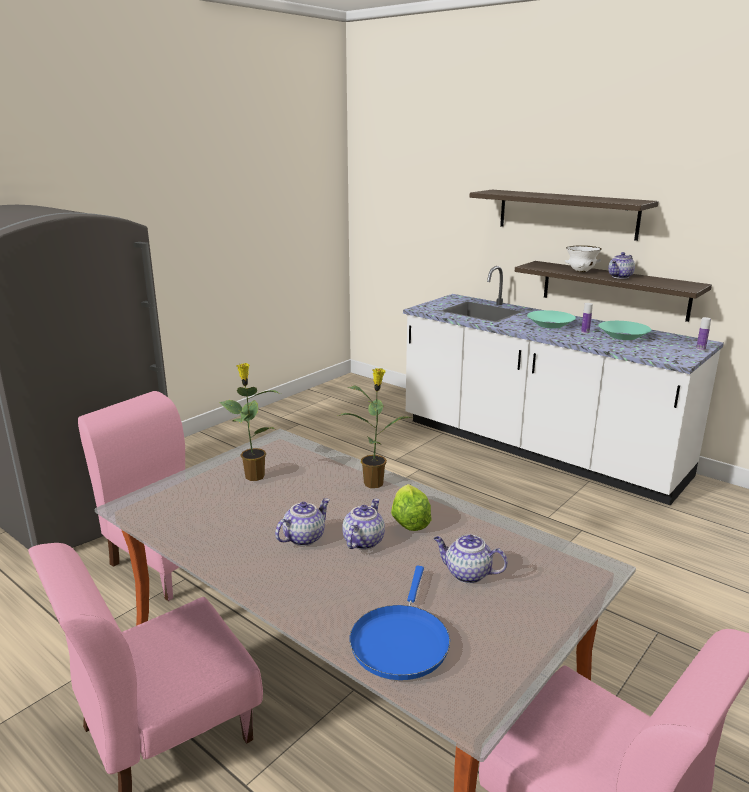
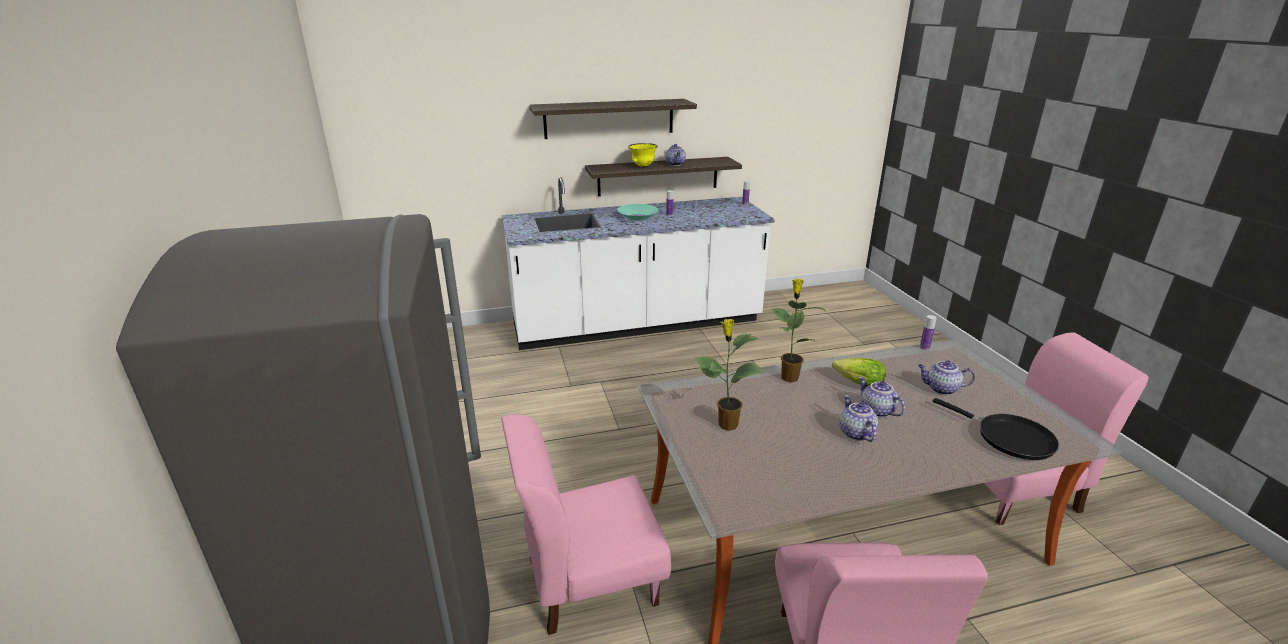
camera: 55 degrees left, 5 degrees up
blue frying pan [350,566,450,680] -> black frying pan [933,398,1059,460]
teapot [434,534,508,584] -> teapot turned 45 degrees clockwise [918,360,975,395]
white bowl [565,245,602,272] -> yellow bowl [628,143,658,167]
turquoise bowl [599,321,651,340] -> none
none -> bottle [920,315,937,350]

